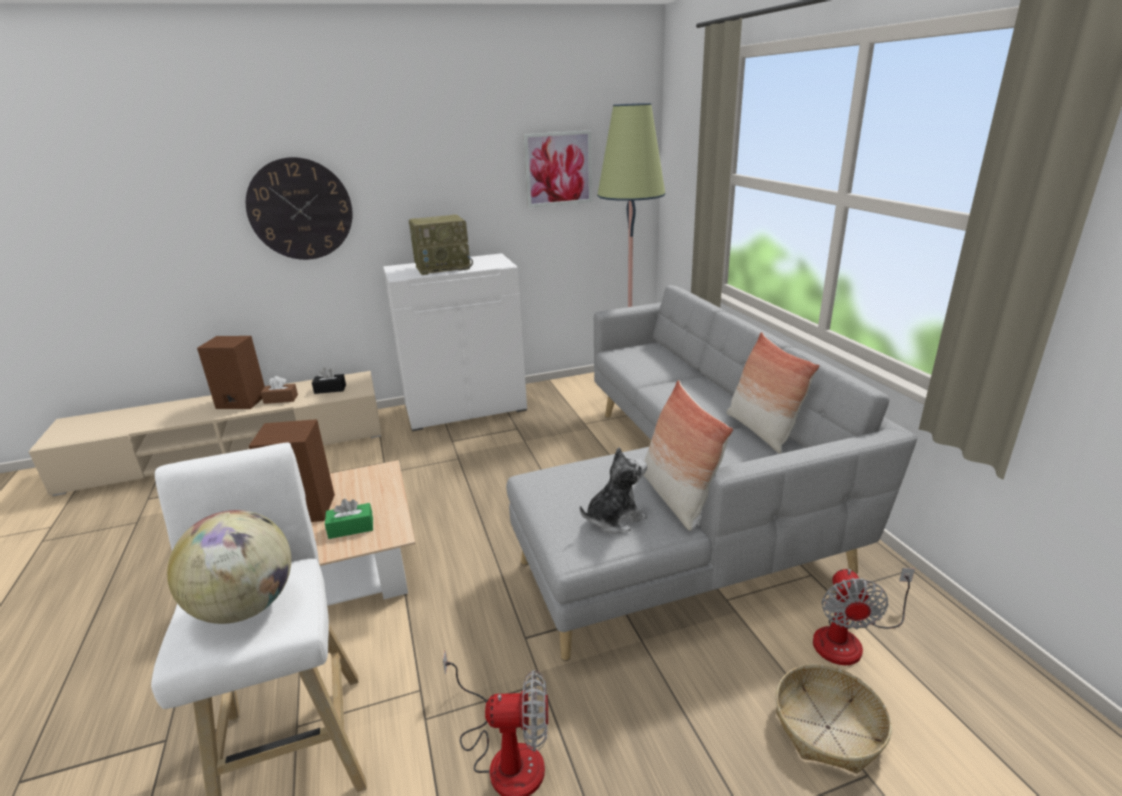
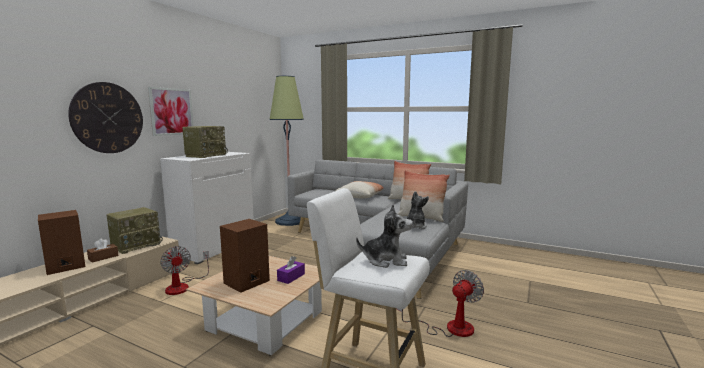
camera: 45 degrees left, 15 degrees down
globe [167,510,291,624] -> plush toy [356,204,413,268]
black tissue box [312,367,346,394] -> radio [107,207,163,254]
green tissue box [325,499,373,539] -> purple tissue box [277,256,305,284]
picture [524,131,592,207] -> picture moved to [148,87,193,136]
basket [776,664,892,774] -> none
fan [813,568,915,665] -> fan moved to [160,246,209,295]
none -> pillow [335,181,383,199]

